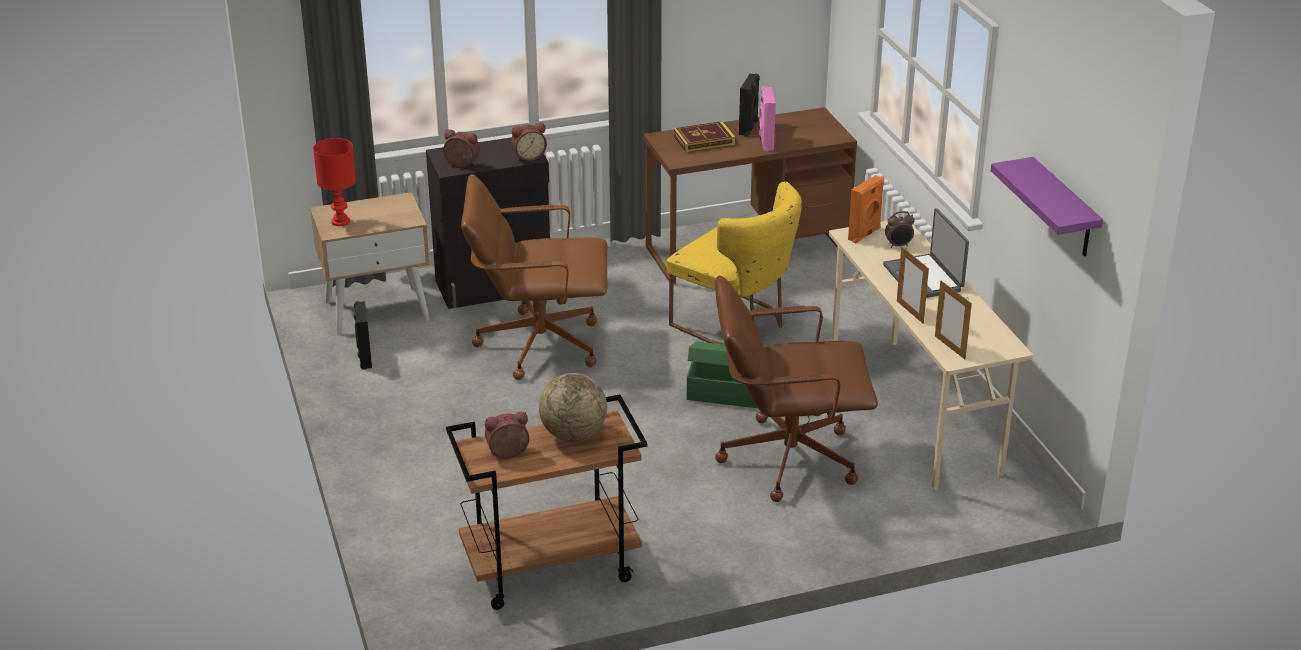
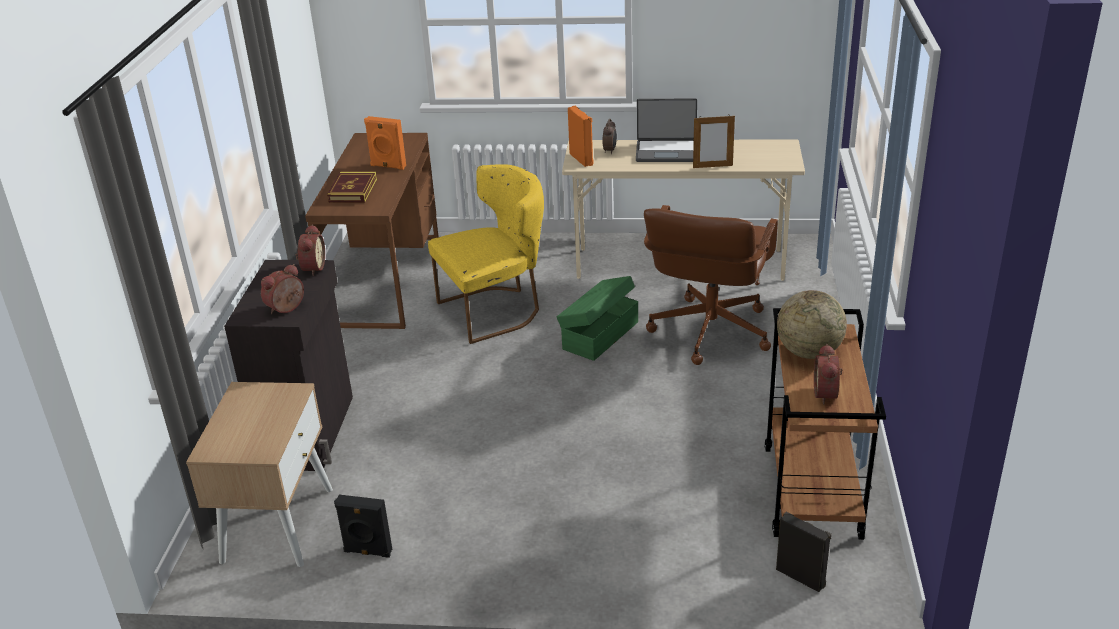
camera: 65 degrees left, 0 degrees up
red table lamp [313,138,356,226] -> none
brown office chair [461,174,608,380] -> none
black speaker [739,74,760,137] -> black speaker moved to [776,512,832,592]
pink speaker [759,87,776,151] -> orange speaker [364,116,406,170]
picture frame [935,281,972,359] -> none
purple shelf [991,157,1103,256] -> none

